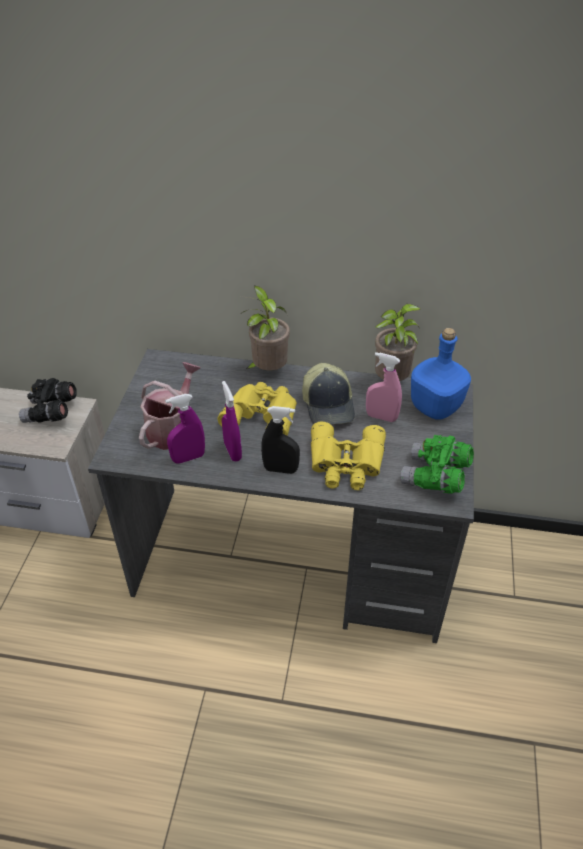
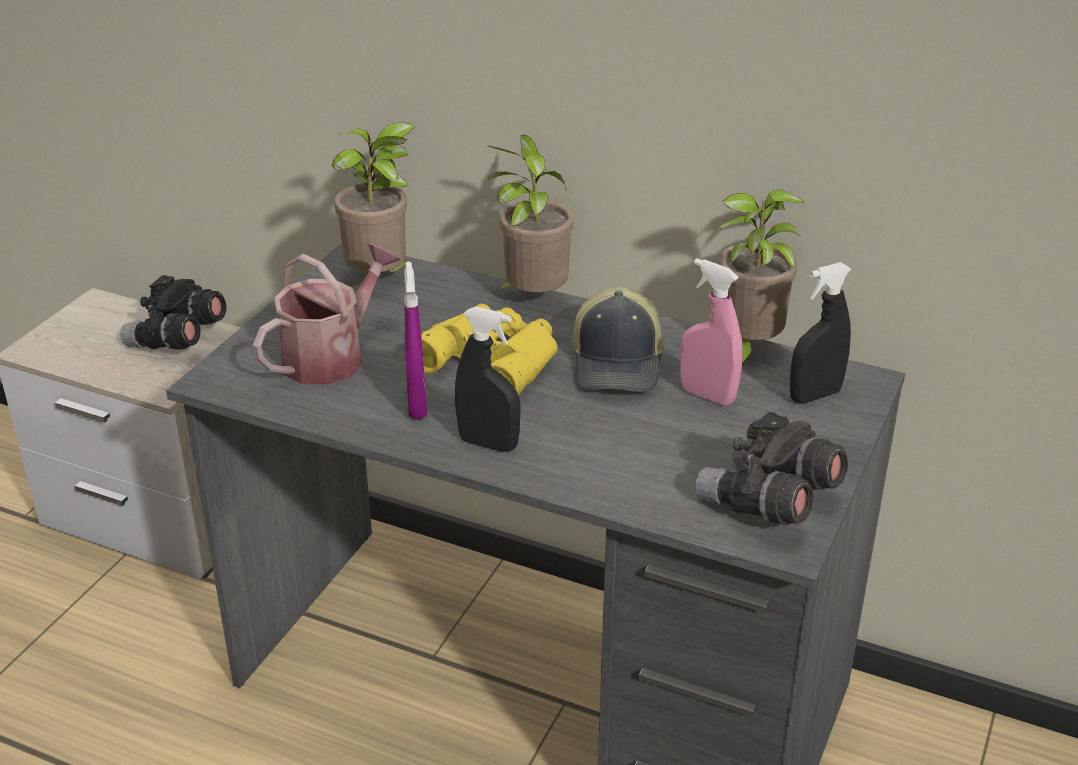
camera: 15 degrees right, 10 degrees down
purple spray bottle [165,394,205,464] -> none
yellow binoculars [311,422,386,490] -> none
green binoculars [401,435,474,494] -> grey binoculars [696,411,848,525]
blue bottle [411,328,471,420] -> black spray bottle [790,262,851,403]
none -> potted plant [331,122,415,273]

